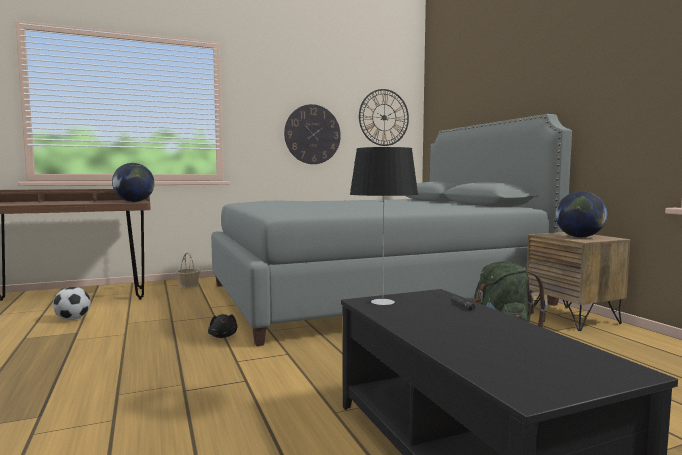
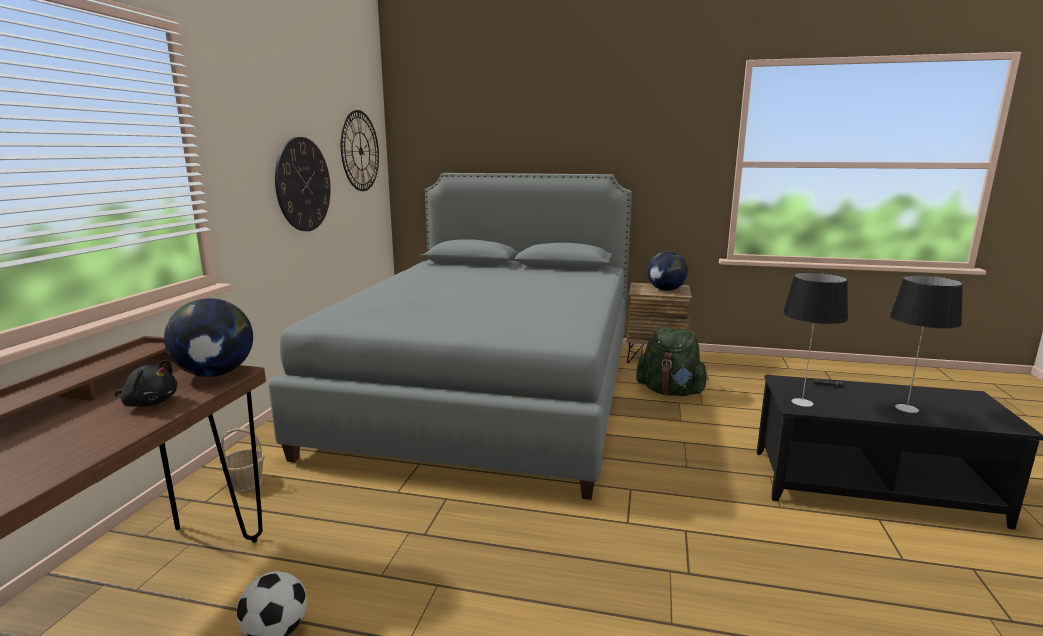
camera: 55 degrees left, 10 degrees up
black plush toy [208,314,238,338] -> black plush toy moved to [115,360,177,407]
none -> table lamp [890,275,963,413]

